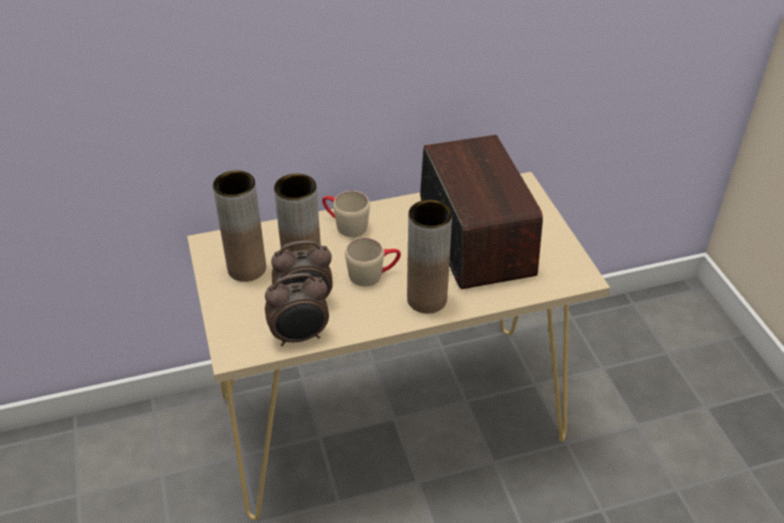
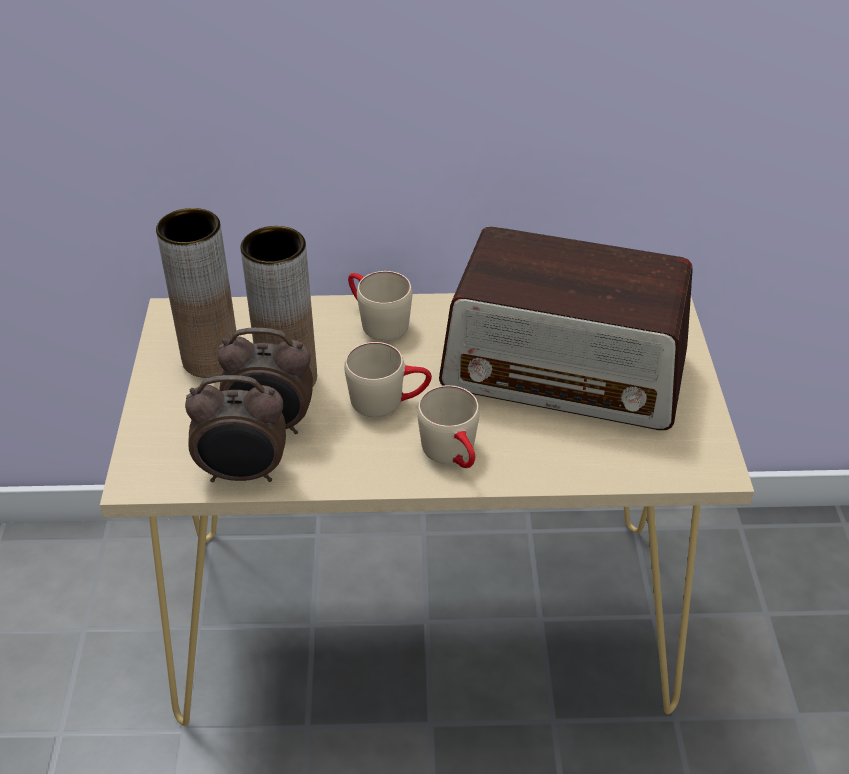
camera: 15 degrees right, 0 degrees up
brown vase [407,200,452,313] -> beige mug [417,385,480,468]
radio [420,135,543,289] -> radio turned 105 degrees clockwise [439,226,693,430]

